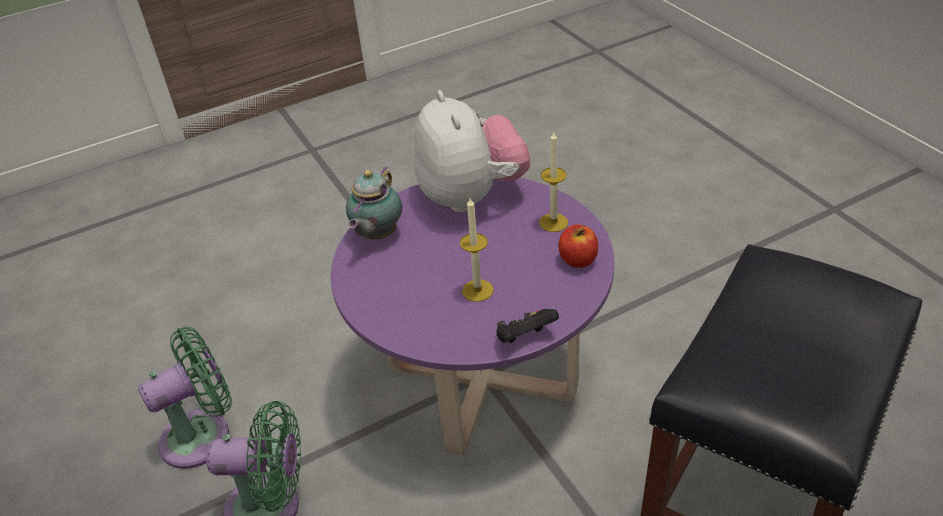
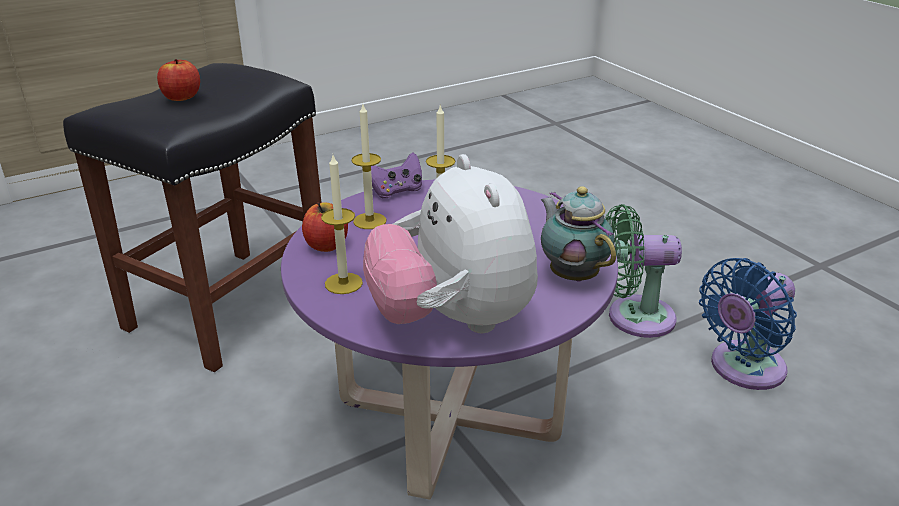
camera: 175 degrees right, 10 degrees down
green fan [138,327,232,469] -> blue fan [699,258,797,390]
teapot [346,167,402,240] -> teapot turned 45 degrees counterclockwise [541,186,616,281]
black game controller [496,309,559,343] -> purple game controller [371,153,422,198]
none -> apple [157,59,200,101]
none -> candle [351,104,386,229]

